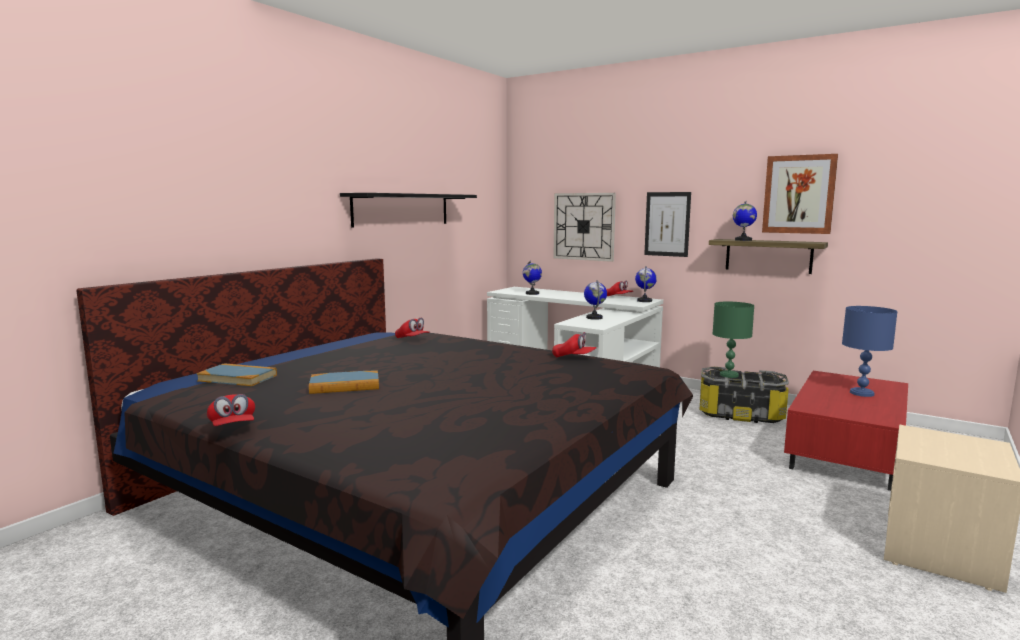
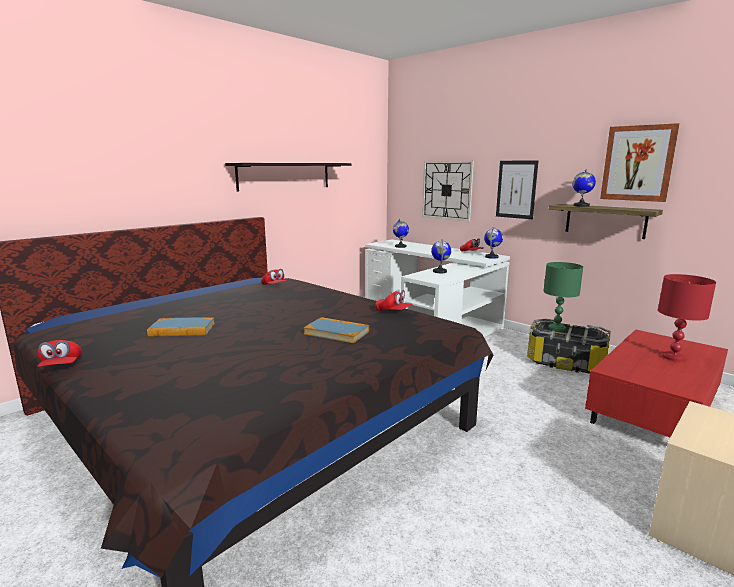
camera: 10 degrees right, 5 degrees up
book [197,363,277,386] -> book moved to [304,317,369,343]
blue table lamp [842,306,897,397] -> red table lamp [658,274,716,362]

